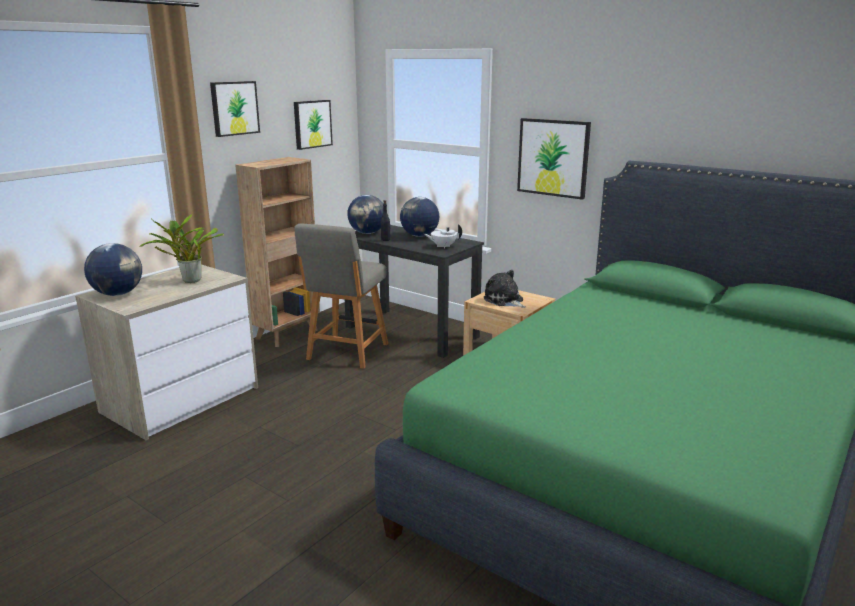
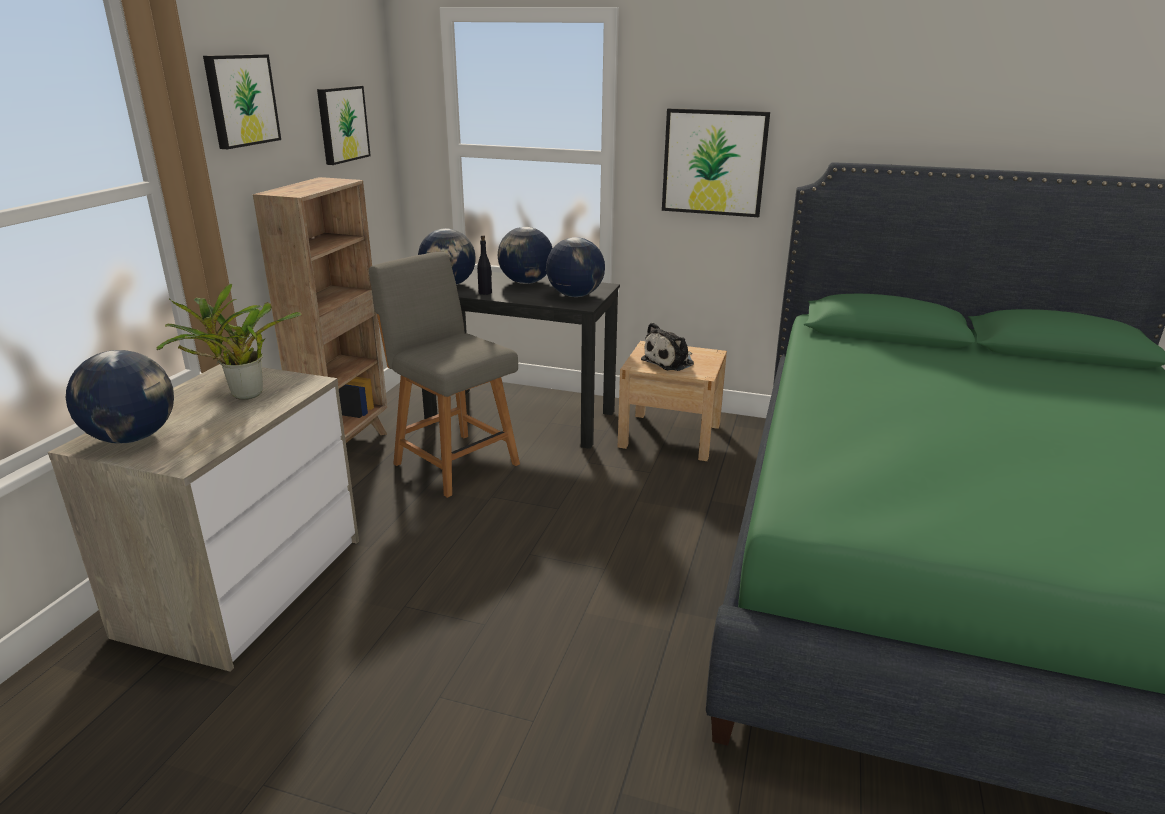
camera: 20 degrees left, 5 degrees up
grey chair [294,224,388,369] -> grey chair turned 135 degrees clockwise [369,251,520,498]
white teapot [424,224,462,248] -> globe [546,237,605,297]
plush toy [484,270,526,308] -> plush toy turned 75 degrees counterclockwise [641,322,694,371]

